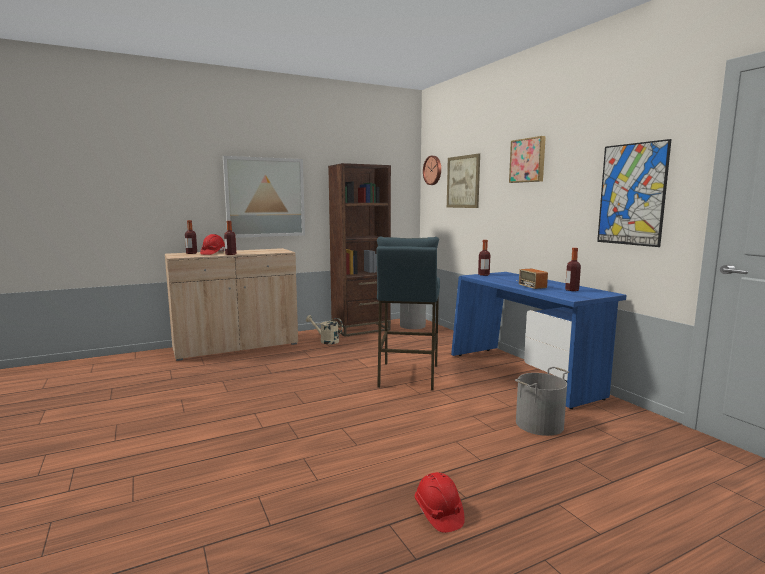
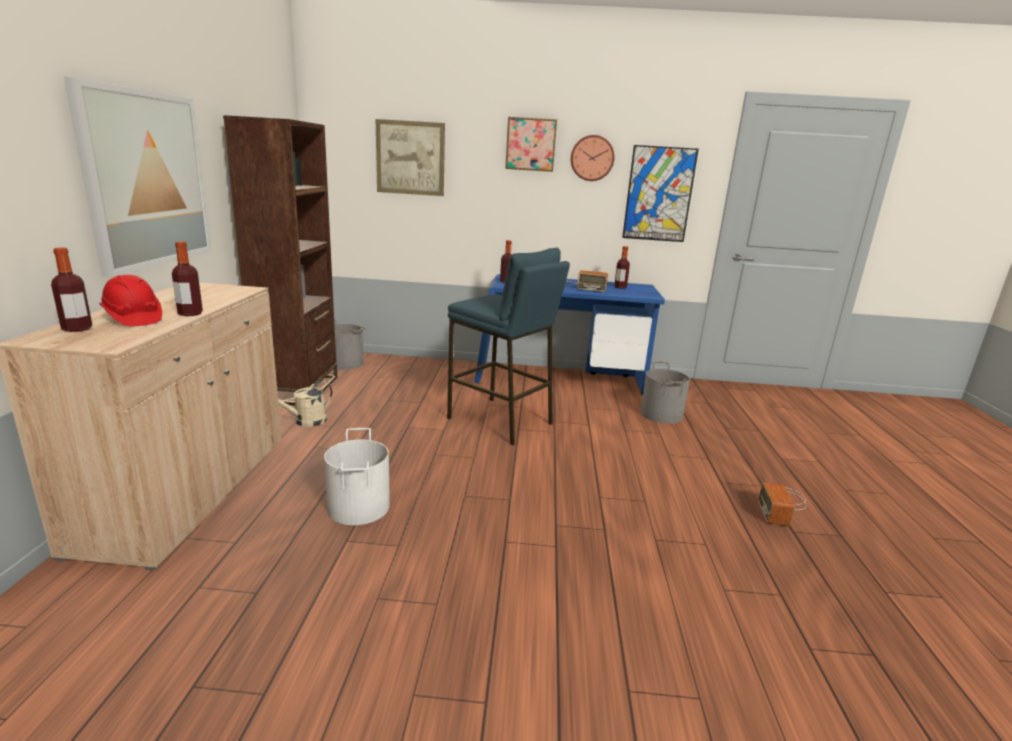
camera: 60 degrees left, 10 degrees up
red hard hat [415,472,465,533] -> radio [758,482,806,526]
wall clock [423,156,441,185] -> wall clock moved to [571,135,614,181]
none -> white bucket [324,428,390,525]

